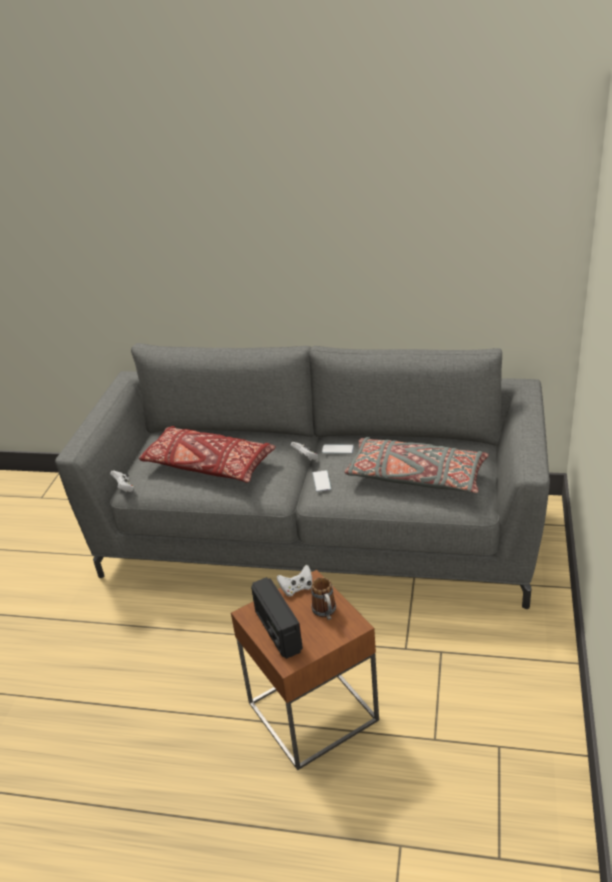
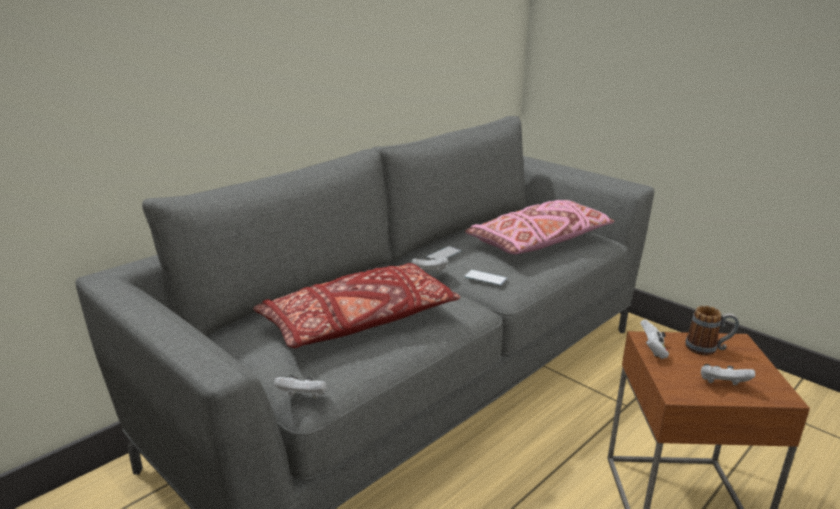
camera: 60 degrees left, 10 degrees down
radio [251,577,303,659] -> white game controller [701,364,755,385]
grey pillow [345,437,489,494] -> pink pillow [465,200,614,254]

